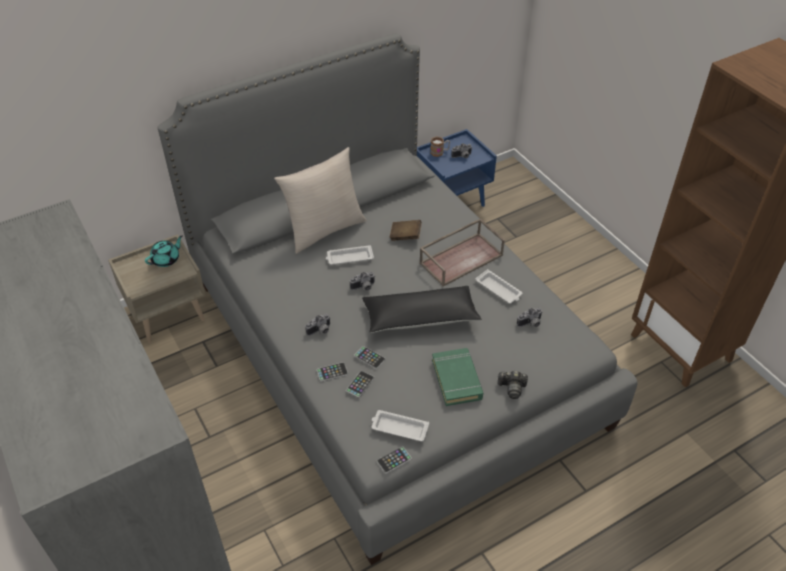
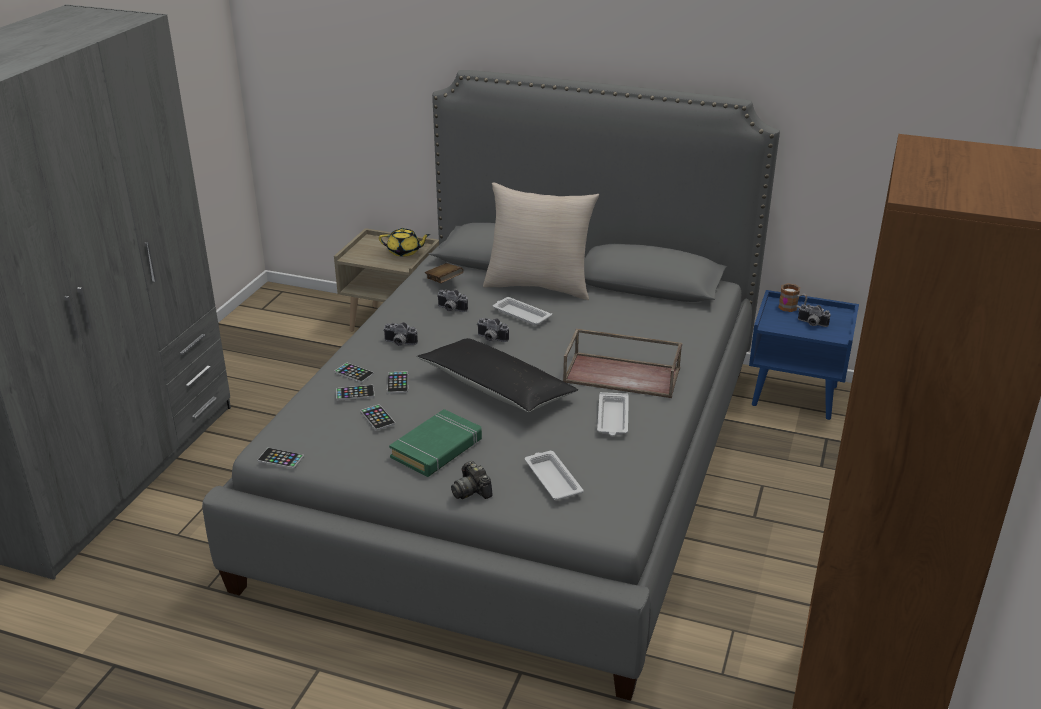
camera: 50 degrees right, 15 degrees down
turquoise teapot [145,235,183,267] -> yellow teapot [379,228,431,257]
white tray [372,410,429,441] -> white tray moved to [525,451,584,500]
brown book [390,220,422,241] -> brown book moved to [425,263,464,283]
camera [517,308,543,327] -> camera moved to [437,290,468,312]
none -> phone [360,404,395,431]

